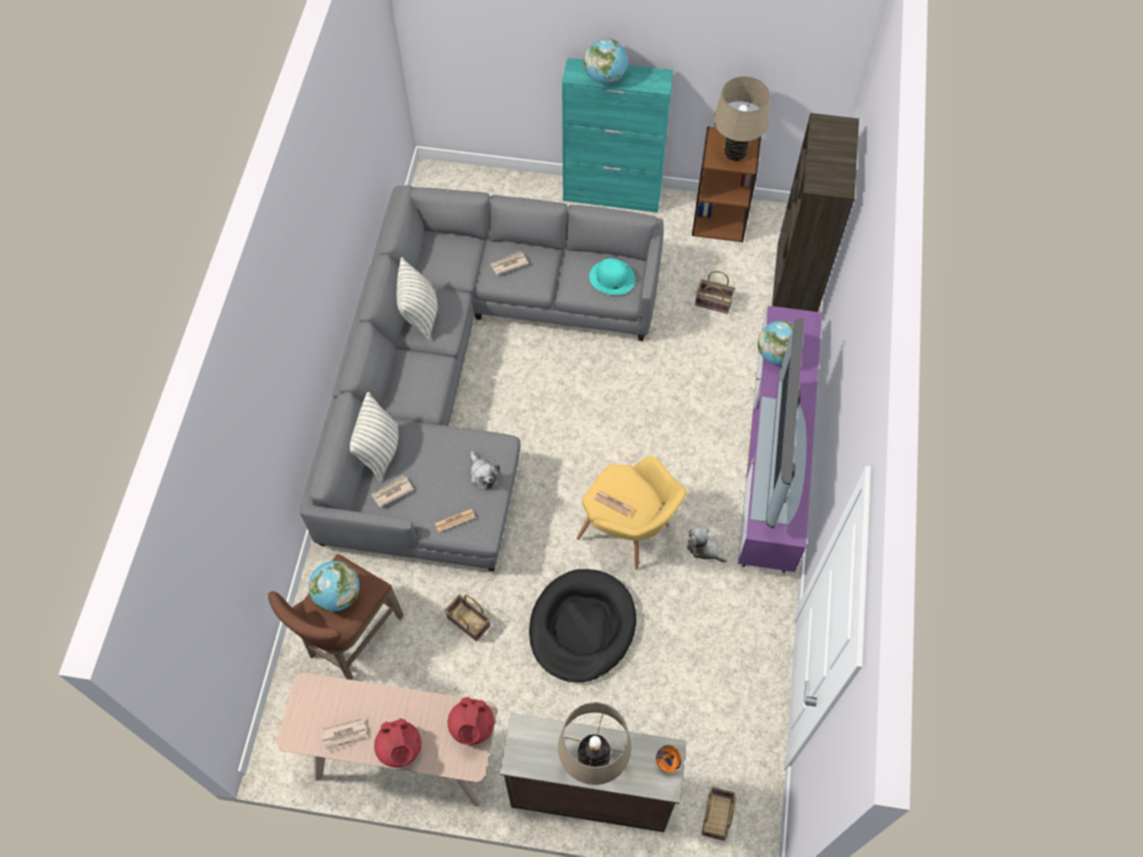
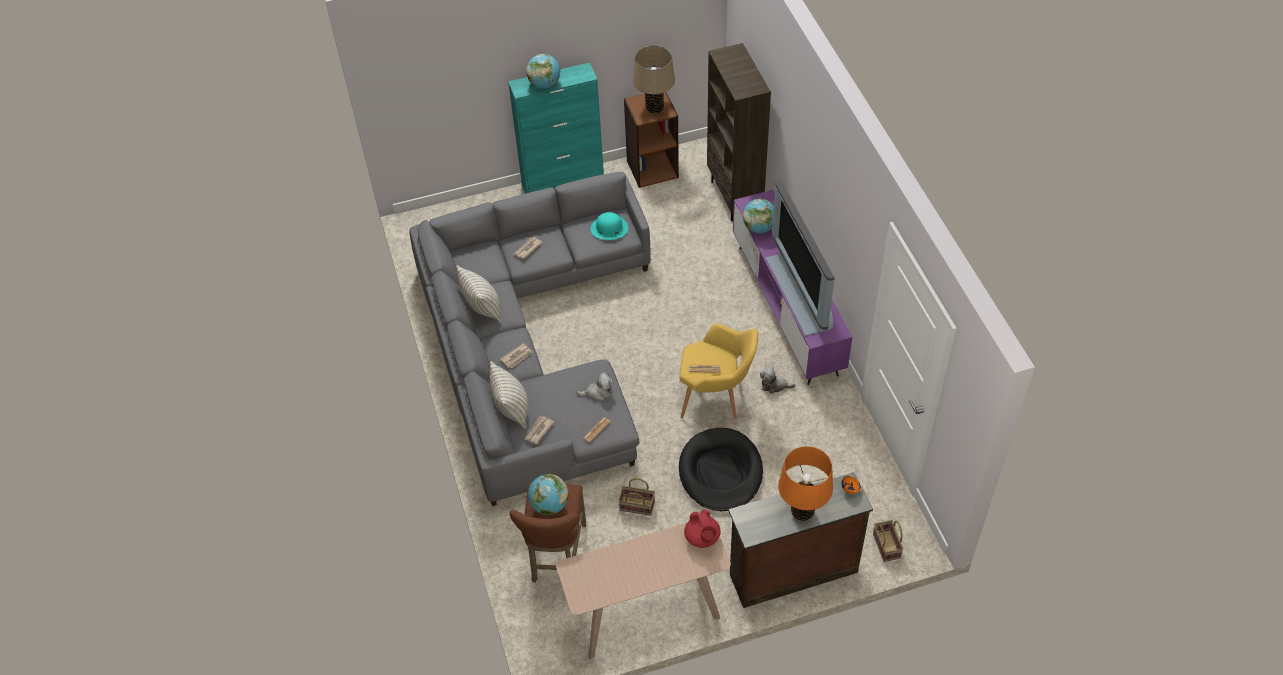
camera: 25 degrees left, 10 degrees down
newspaper [321,718,369,752] -> newspaper moved to [500,343,533,369]
red teapot [374,718,422,768] -> none
plush toy [471,451,500,490] -> plush toy turned 45 degrees counterclockwise [576,372,614,401]
beige table lamp [558,702,631,785] -> orange table lamp [778,446,833,521]
basket [695,271,735,314] -> none

